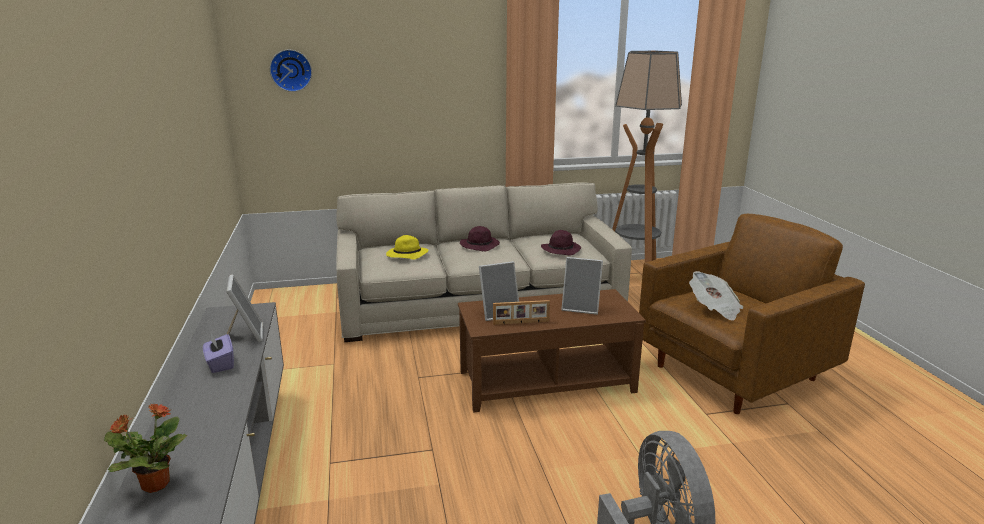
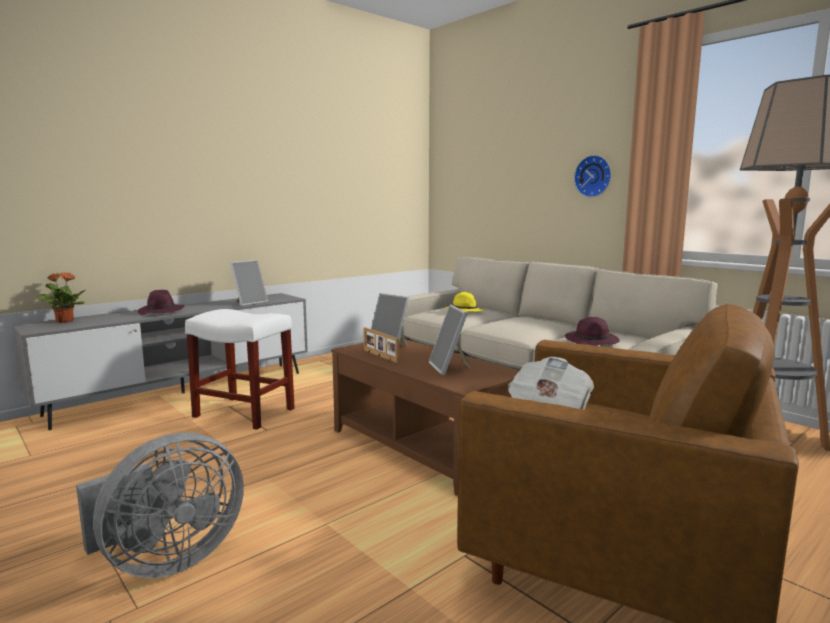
camera: 60 degrees right, 10 degrees down
purple tissue box [203,334,234,373] -> none
wall clock [270,50,312,92] -> wall clock moved to [574,155,611,198]
purple hat [460,226,500,252] -> purple hat moved to [138,290,184,315]
none -> white stool [185,309,295,430]

